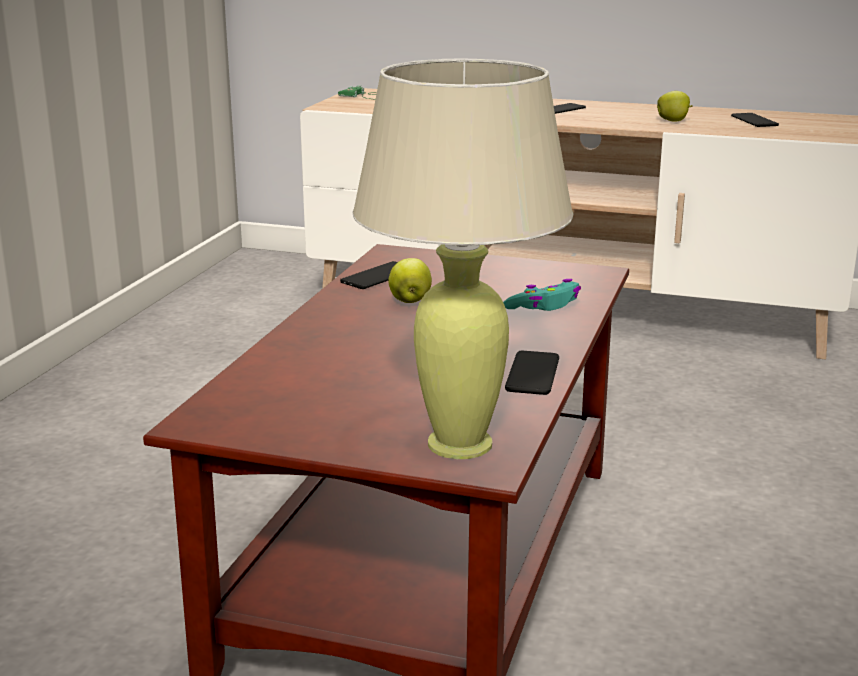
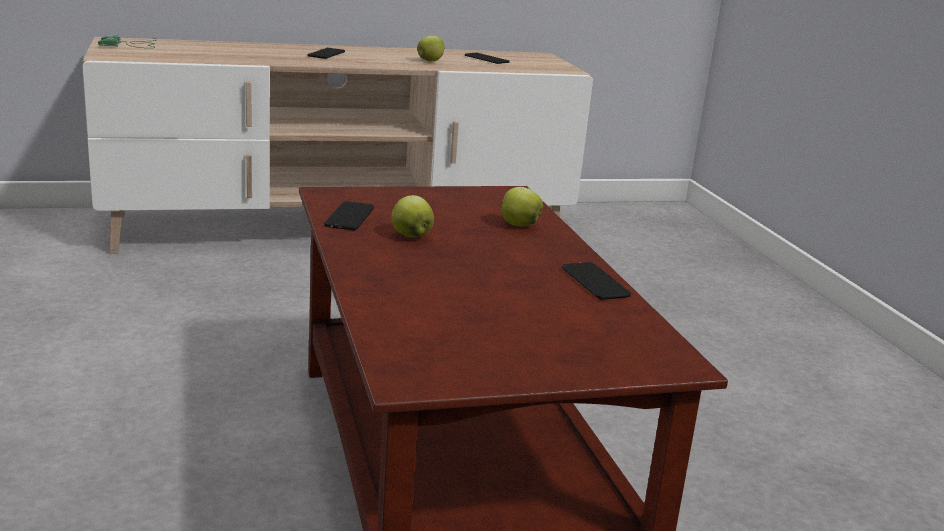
camera: 35 degrees left, 0 degrees up
beige table lamp [353,58,573,459] -> none
turquoise game controller [503,279,581,311] -> apple [501,187,543,226]

